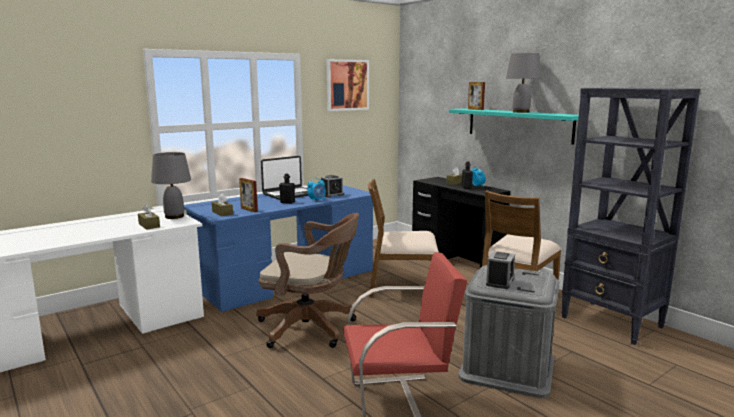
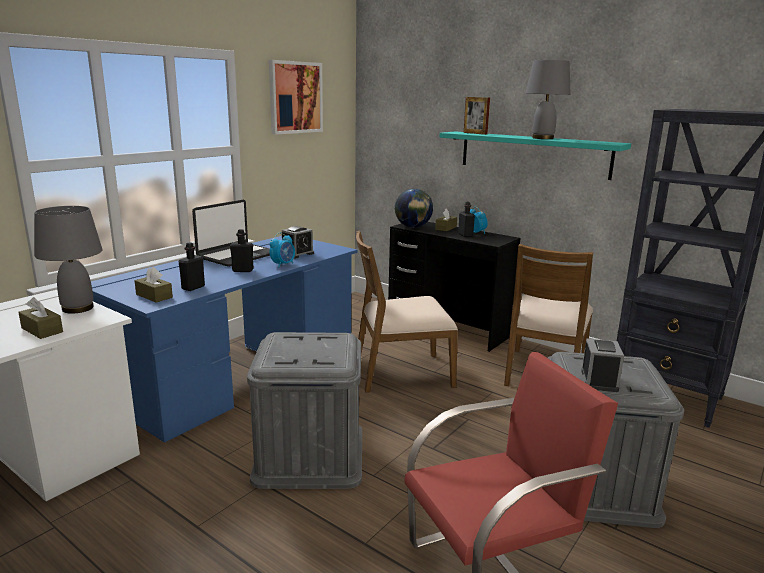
camera: 15 degrees left, 5 degrees up
picture frame [239,178,258,212] -> black bottle [178,242,205,291]
brown office chair [256,213,359,348] -> grey storage box [247,332,362,489]
none -> globe [395,189,433,228]

